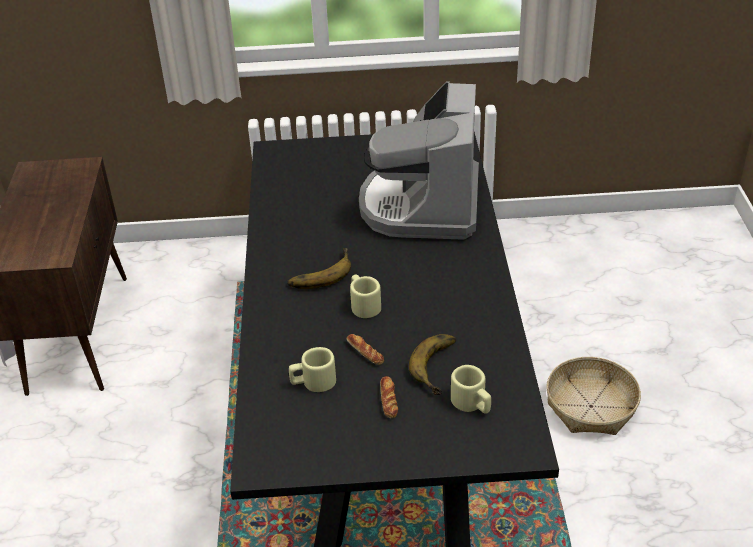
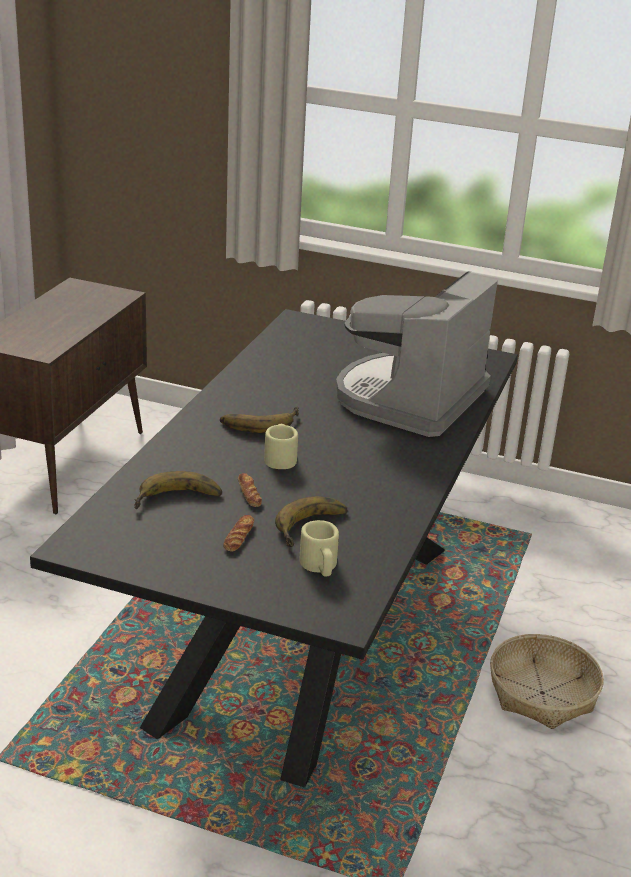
camera: 20 degrees right, 10 degrees down
beige mug [289,347,336,392] -> banana [134,471,222,509]

